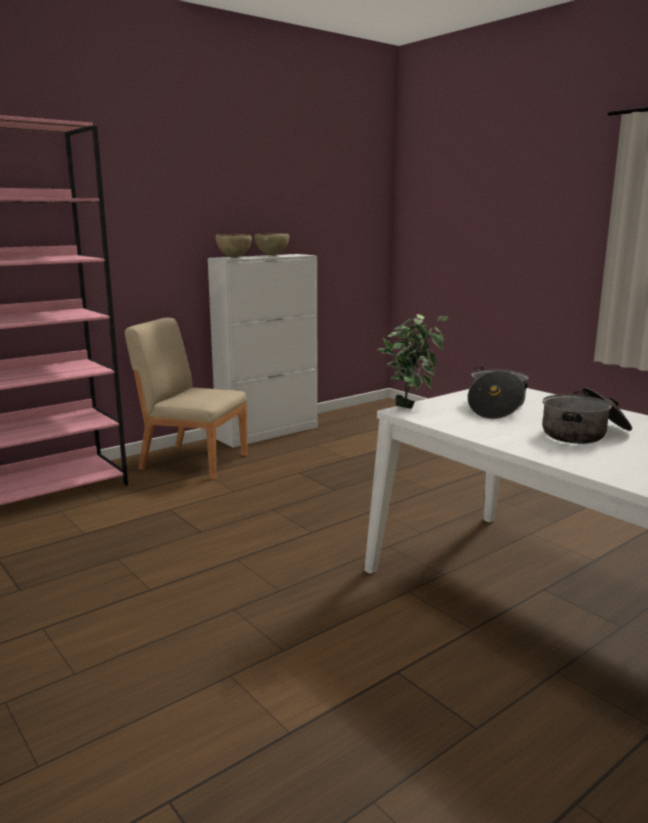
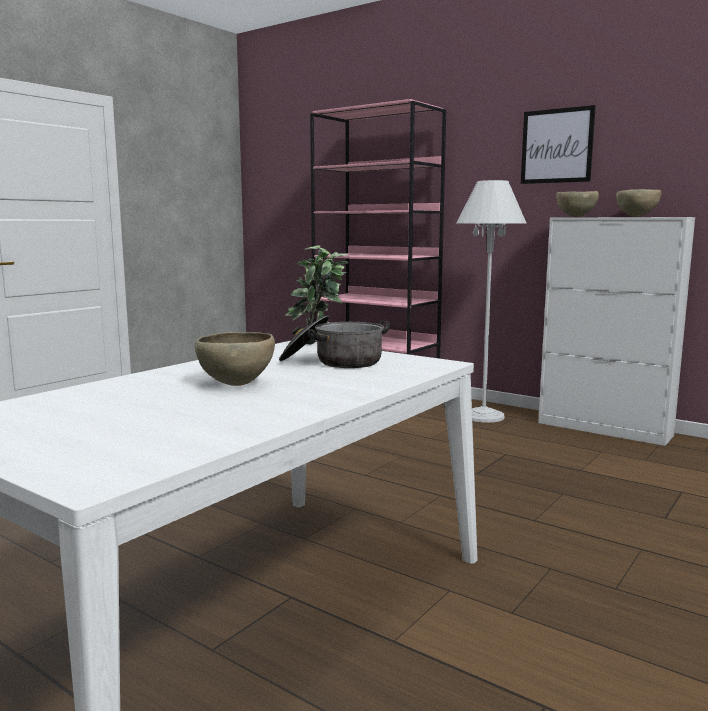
camera: 75 degrees right, 5 degrees down
beige chair [125,318,248,479] -> white floor lamp [456,180,527,423]
cooking pot [543,387,632,444] -> brown bowl [195,332,275,386]
none -> picture [521,105,596,184]

